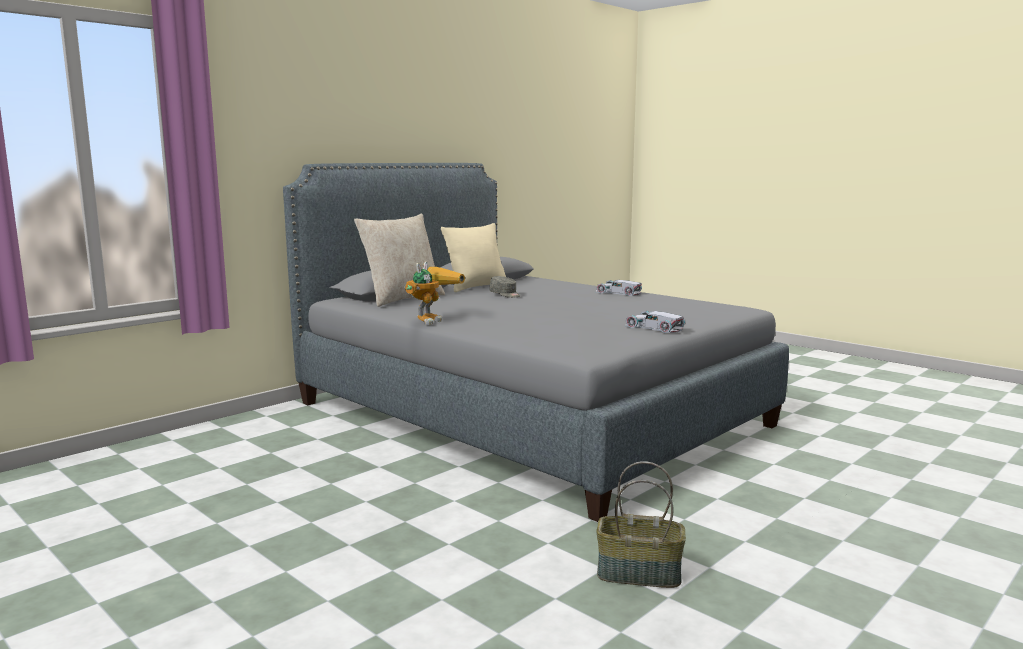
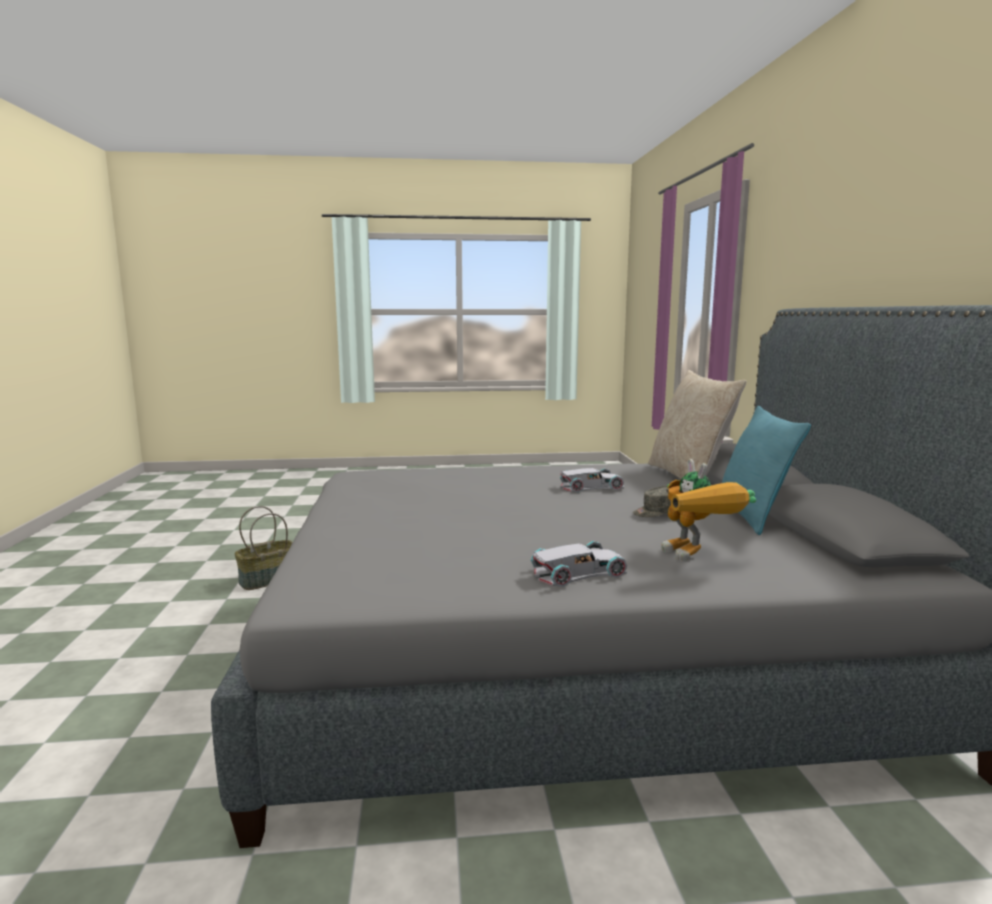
camera: 130 degrees right, 0 degrees up
toy robot [404,261,465,325] -> toy robot moved to [661,459,756,561]
beige pillow [441,223,506,292] -> turquoise pillow [722,406,811,535]
white toy car [625,311,685,333] -> white toy car moved to [560,468,624,493]

